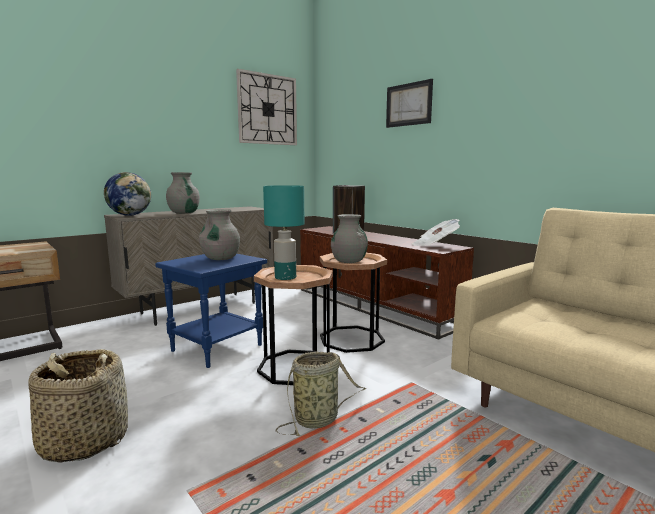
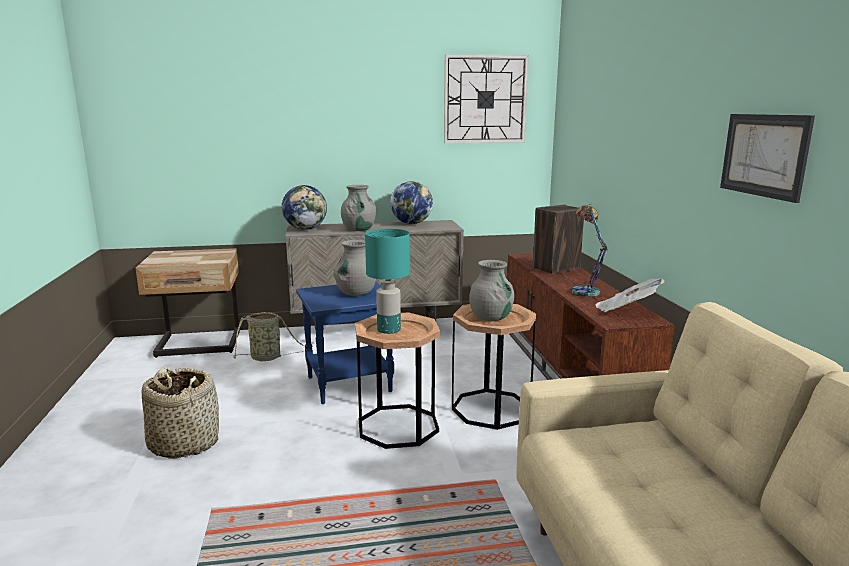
camera: 30 degrees right, 5 degrees up
basket [276,352,367,436] -> basket moved to [234,312,305,361]
picture [386,79,433,128] -> picture moved to [720,114,815,203]
none -> globe [390,181,433,224]
none -> table lamp [571,204,608,297]

